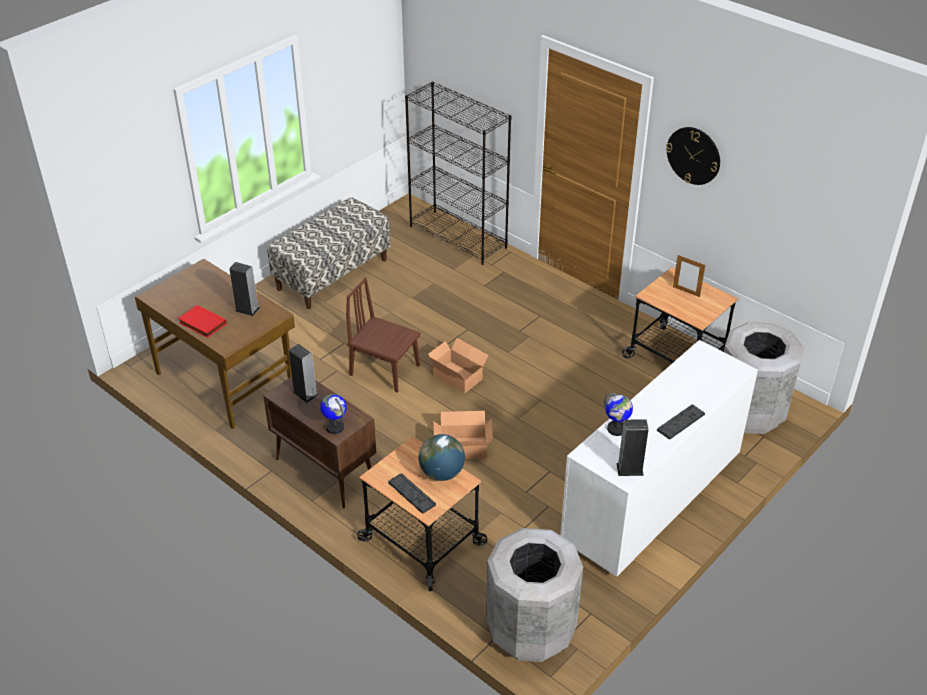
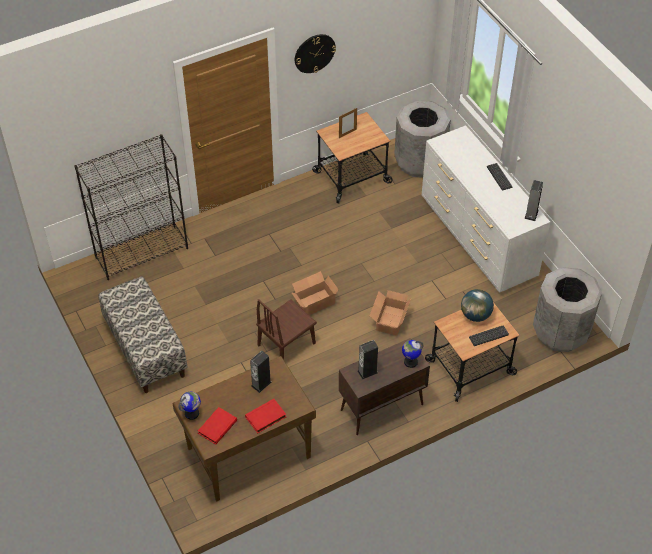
camera: 70 degrees left, 10 degrees up
globe [604,393,633,436] -> globe moved to [178,392,201,420]
none -> red book [198,407,237,445]

